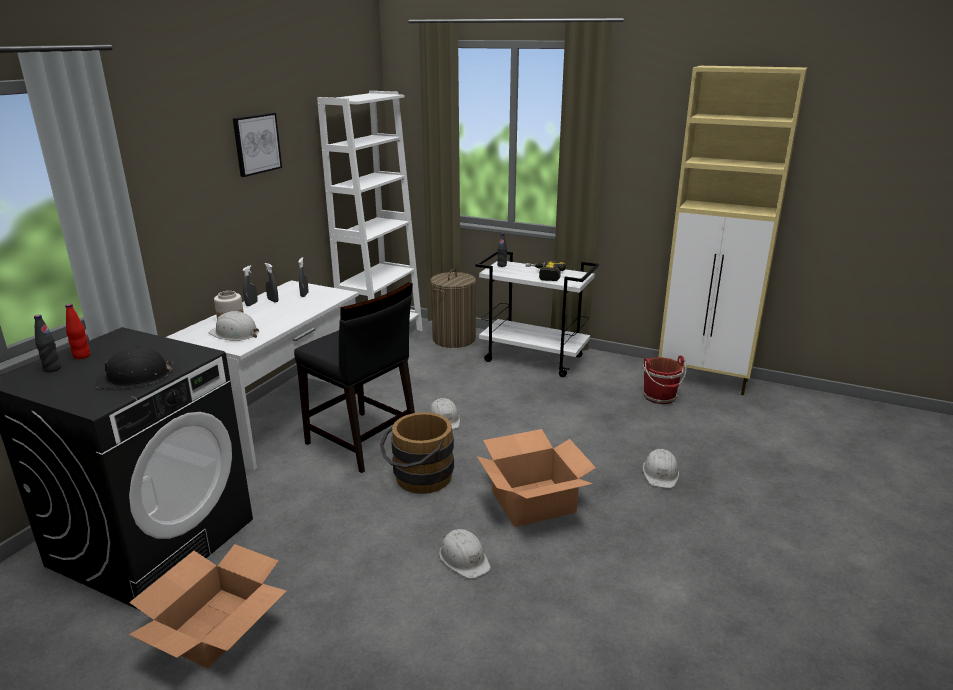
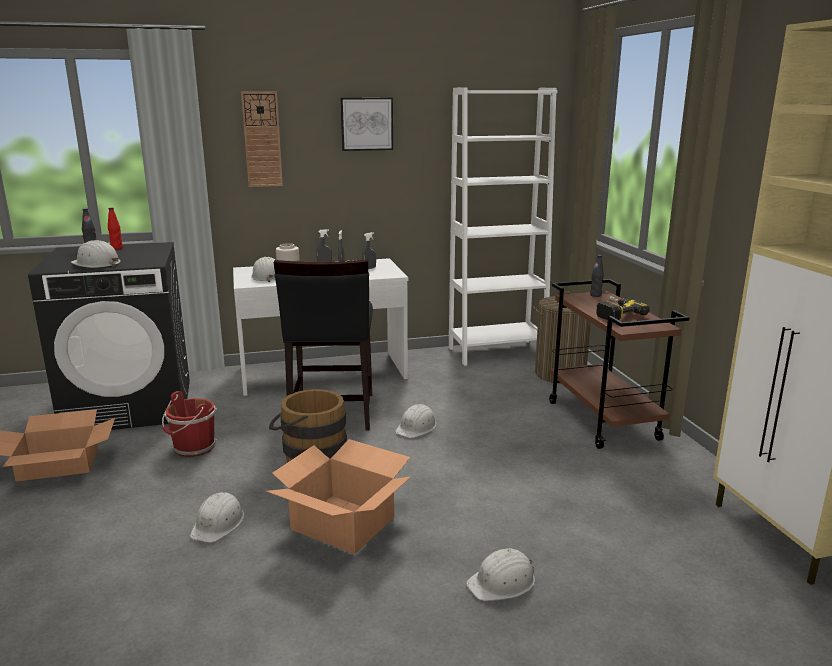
camera: 50 degrees right, 5 degrees down
black hard hat [96,346,173,389] -> white hard hat [71,240,121,268]
white cart [475,250,599,377] -> brown cart [549,279,690,449]
red bucket [643,355,687,404] -> red bucket moved to [162,391,217,457]
none -> wall clock [241,92,283,187]

